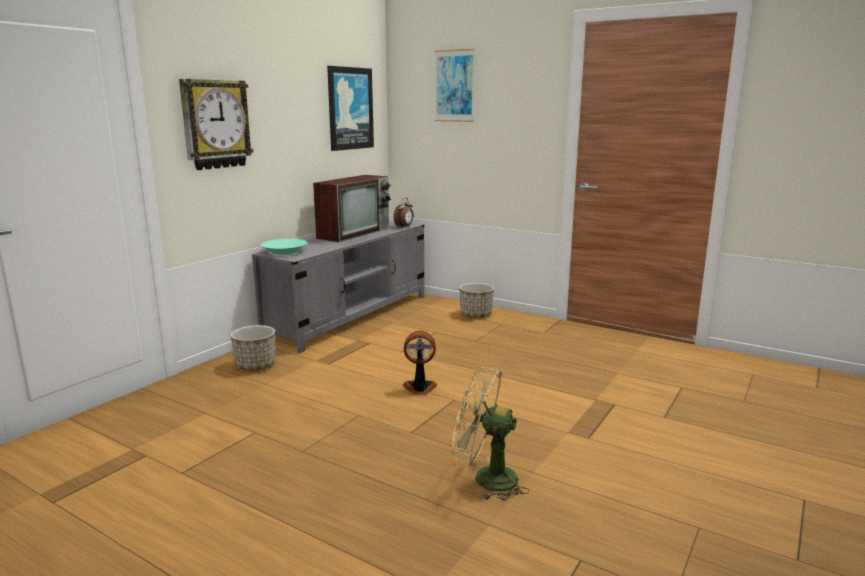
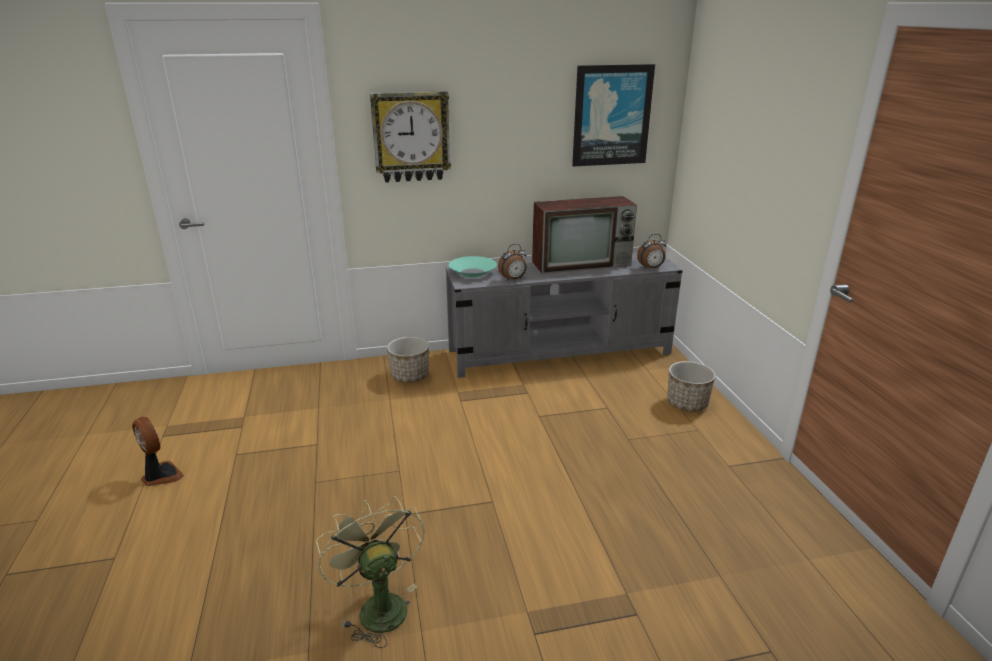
camera: 45 degrees right, 10 degrees up
fan [403,331,437,394] -> fan moved to [132,417,184,486]
picture [435,49,475,122] -> none
none -> alarm clock [498,244,527,281]

